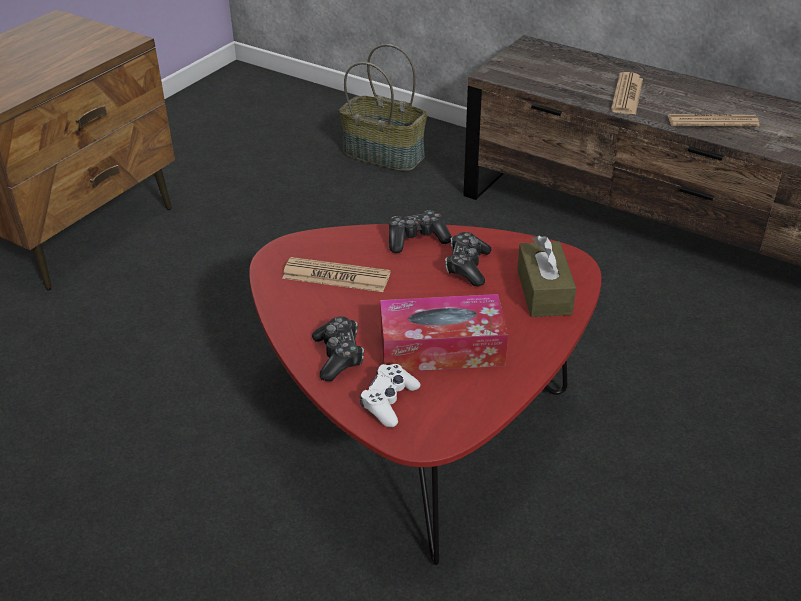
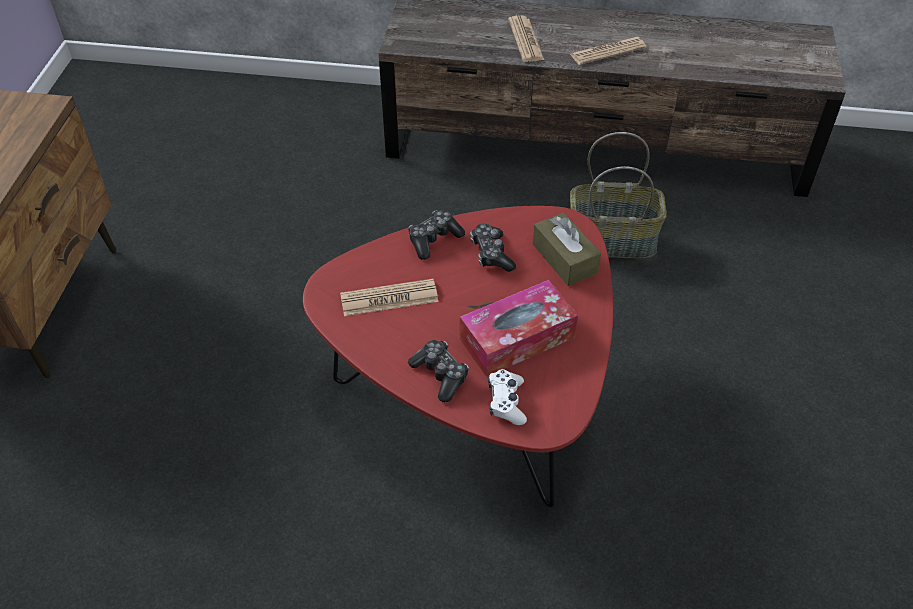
camera: 25 degrees left, 10 degrees up
basket [339,44,427,171] -> basket moved to [570,132,667,258]

